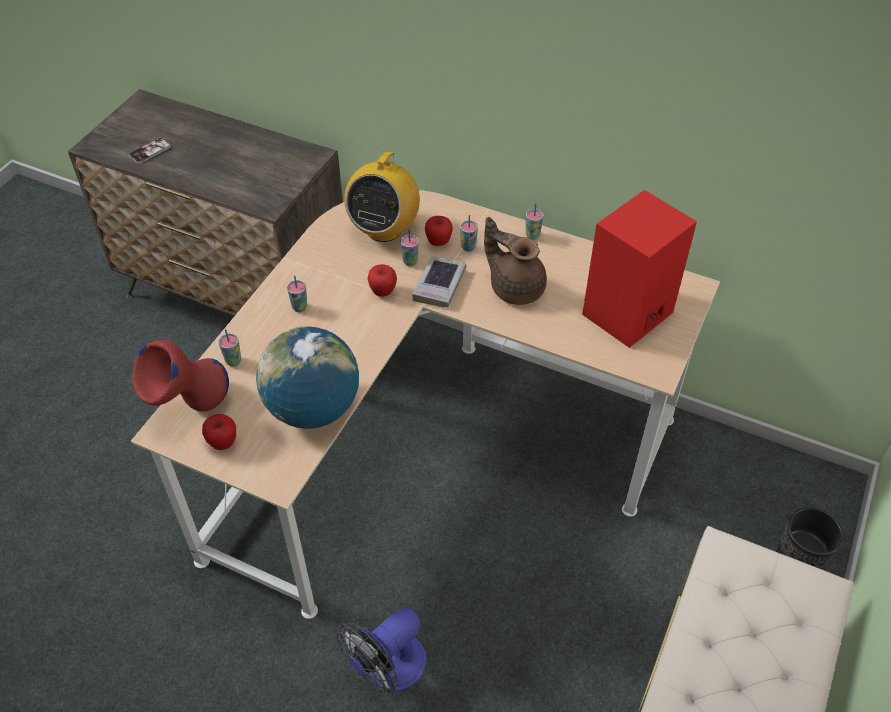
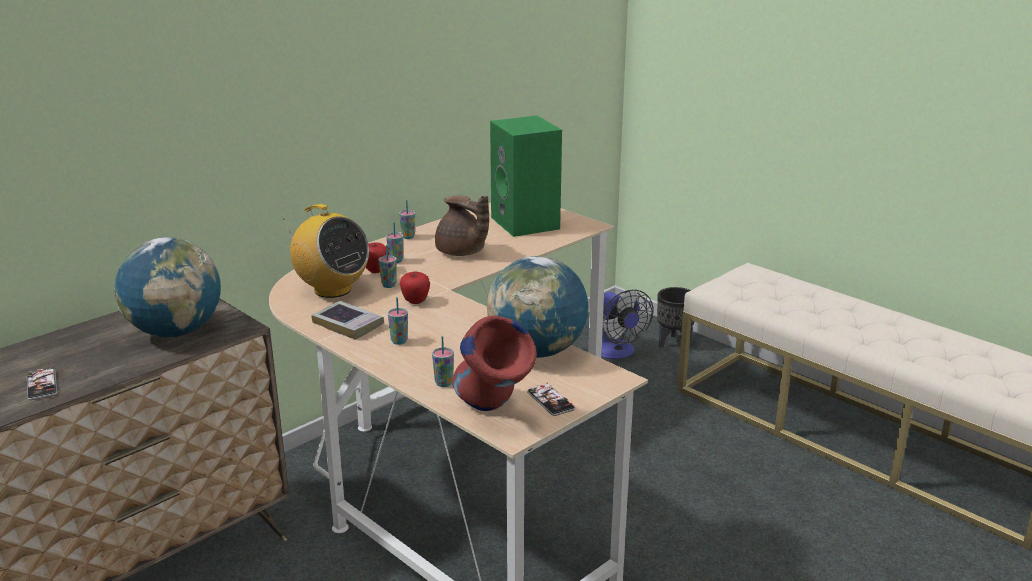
camera: 70 degrees left, 25 degrees down
apple [202,414,236,450] -> phone [527,383,575,416]
fan [337,608,427,693] -> fan moved to [601,289,654,359]
book [412,256,466,308] -> book moved to [311,301,384,340]
brown teapot [484,217,547,305] -> brown teapot turned 105 degrees counterclockwise [435,196,489,256]
red speaker [582,190,697,348] -> green speaker [490,116,562,237]
none -> globe [114,237,221,337]

